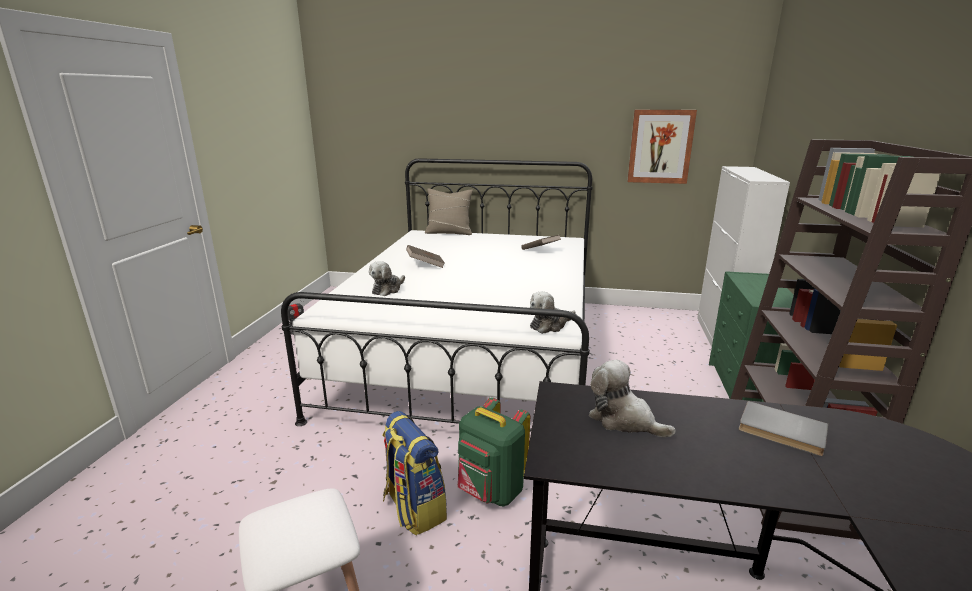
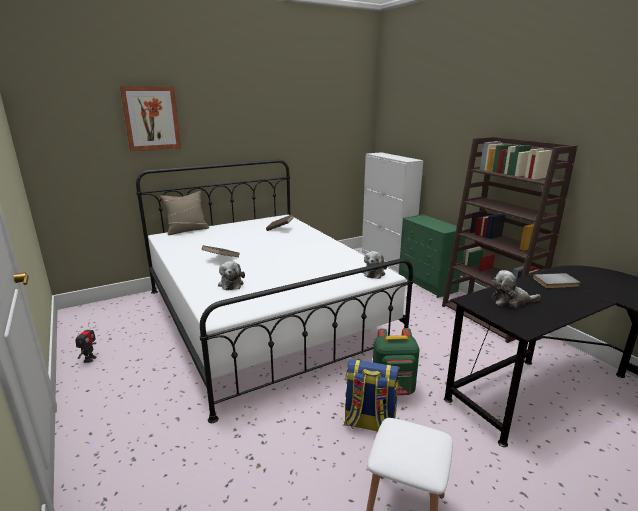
camera: 40 degrees left, 0 degrees up
picture [627,110,697,184] -> picture moved to [120,86,181,151]

